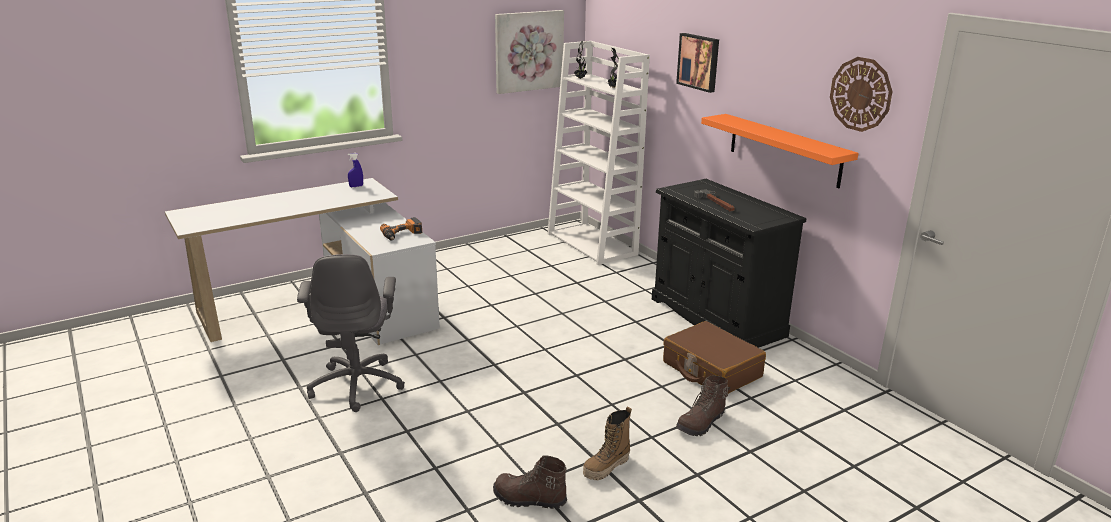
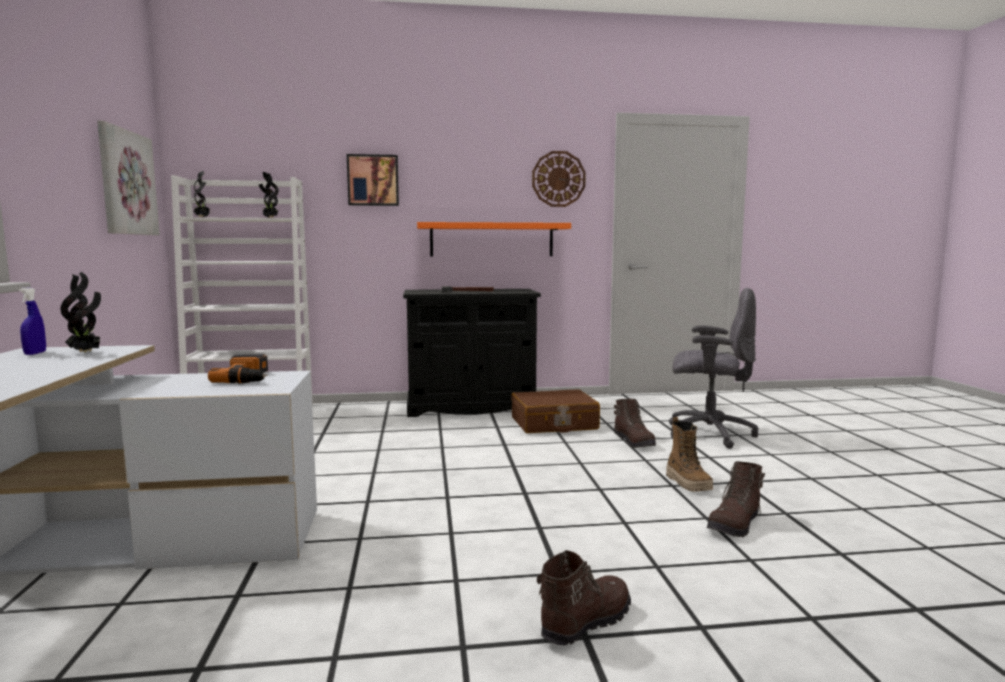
camera: 65 degrees left, 15 degrees down
grey office chair [297,254,405,412] -> grey office chair moved to [669,288,758,449]
none -> potted plant [61,272,101,352]
none -> brown boot [537,550,631,645]

